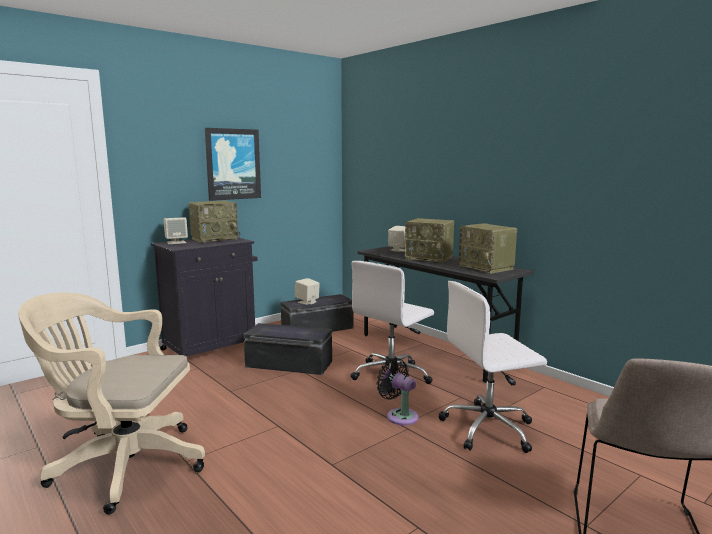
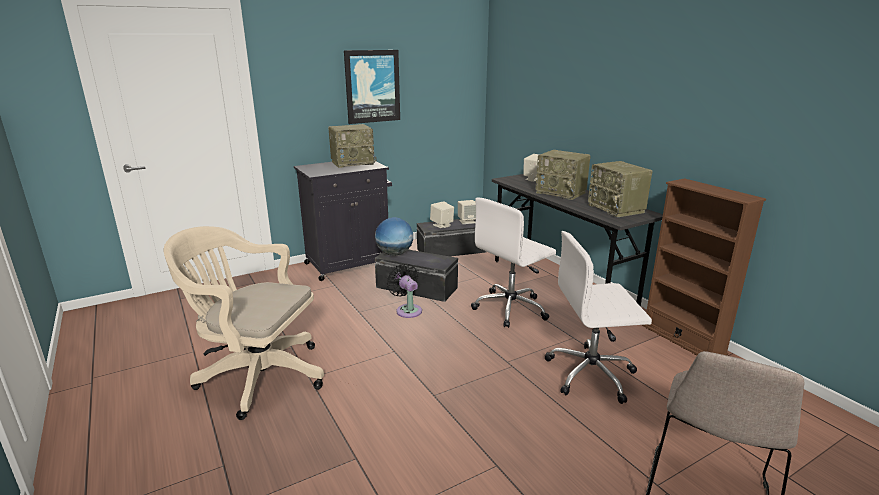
camera: 10 degrees right, 10 degrees up
beige speaker [164,217,188,244] -> beige speaker moved to [458,200,476,224]
black fan [376,358,418,425] -> black fan moved to [387,263,422,318]
none -> globe [375,217,413,256]
none -> brown bookcase [642,178,766,355]

